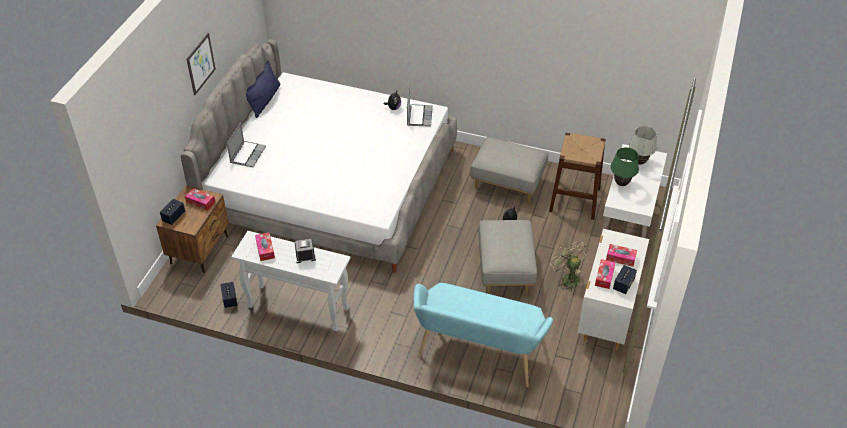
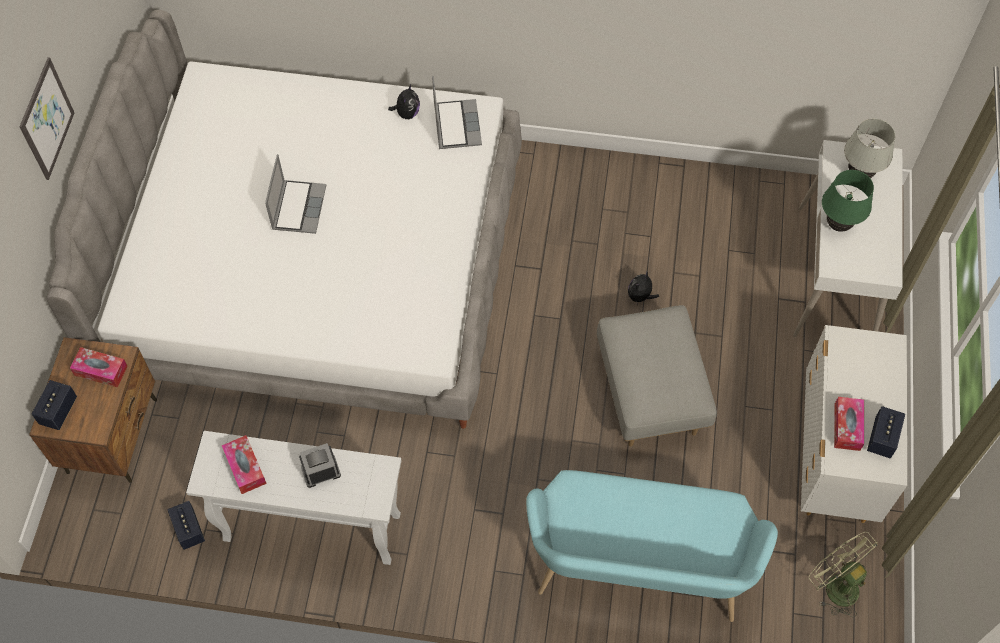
camera: 10 degrees left, 15 degrees up
laptop [227,122,266,167] -> laptop moved to [265,154,326,234]
blue pillow [246,61,281,118] -> none
grey ottoman [470,137,548,203] -> none
brown stool [549,133,606,220] -> none
green fan [550,240,589,291] -> green fan moved to [809,532,878,617]
tissue box [606,244,637,267] -> none

